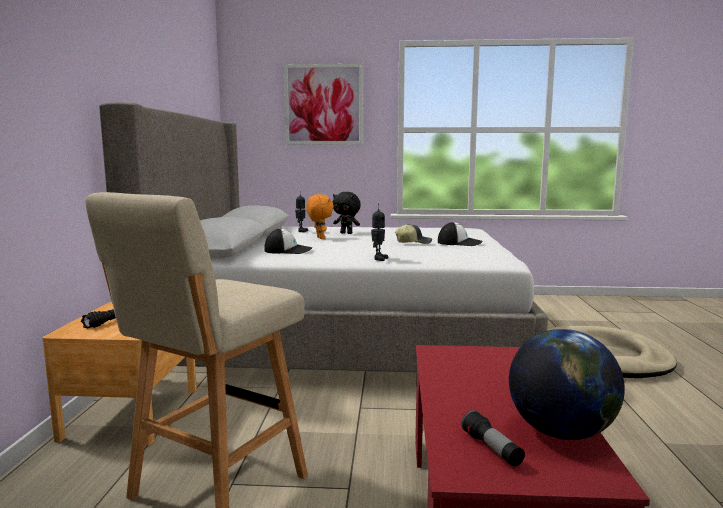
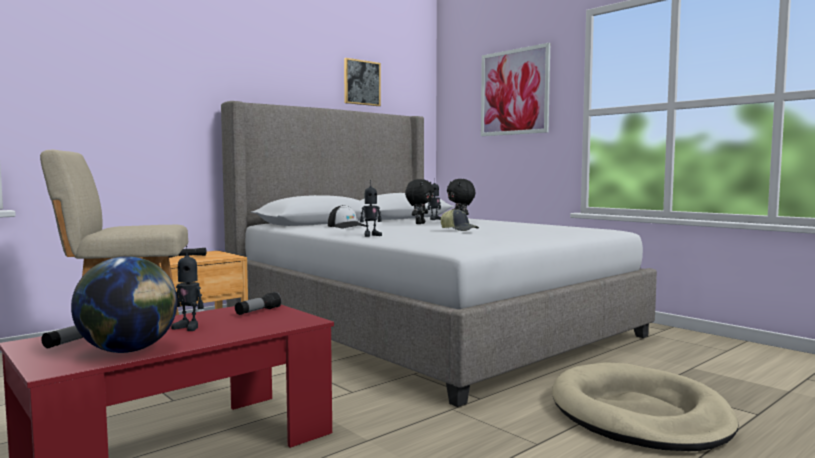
camera: 45 degrees right, 5 degrees down
orange plush toy [306,194,334,239] -> black plush toy [405,179,434,224]
cap [438,222,483,246] -> none
none -> toy robot [171,246,204,331]
none -> flashlight [235,292,282,315]
none -> picture [344,58,381,106]

